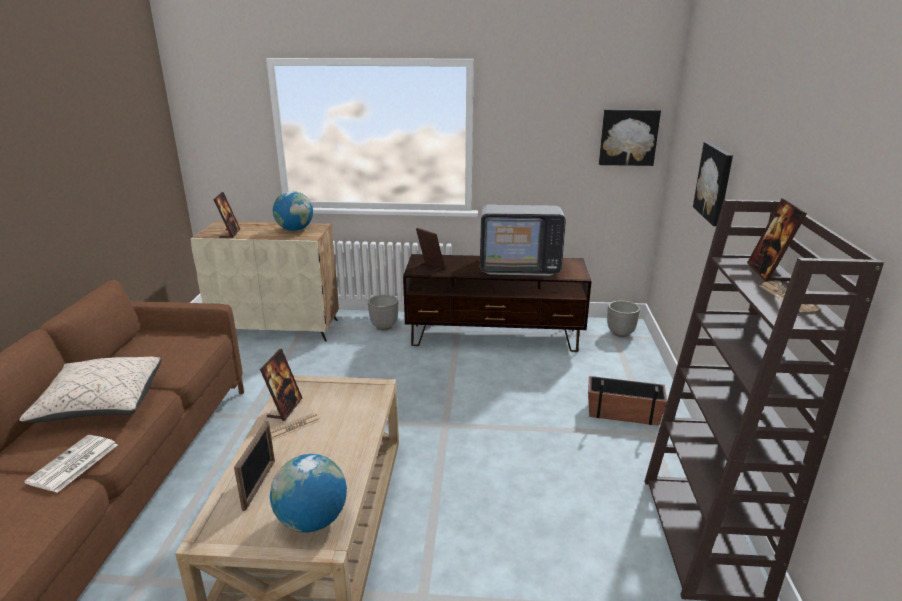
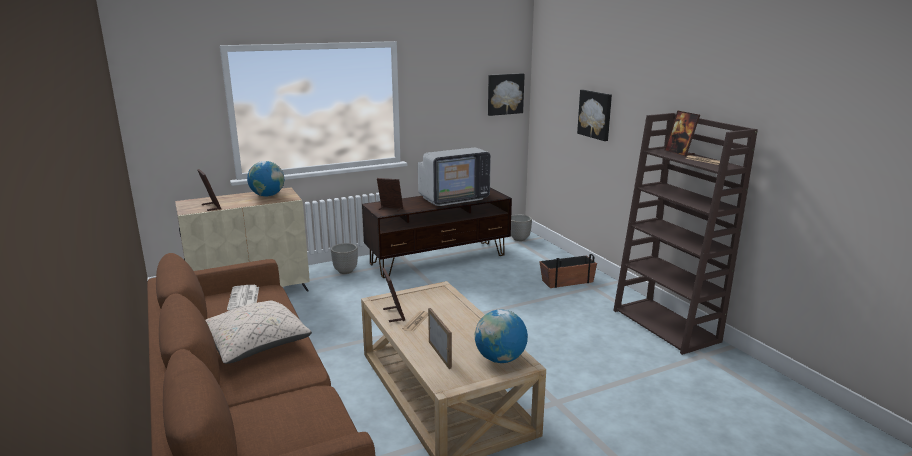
camera: 30 degrees left, 5 degrees down
newspaper [24,435,118,493] -> newspaper moved to [227,285,259,310]

